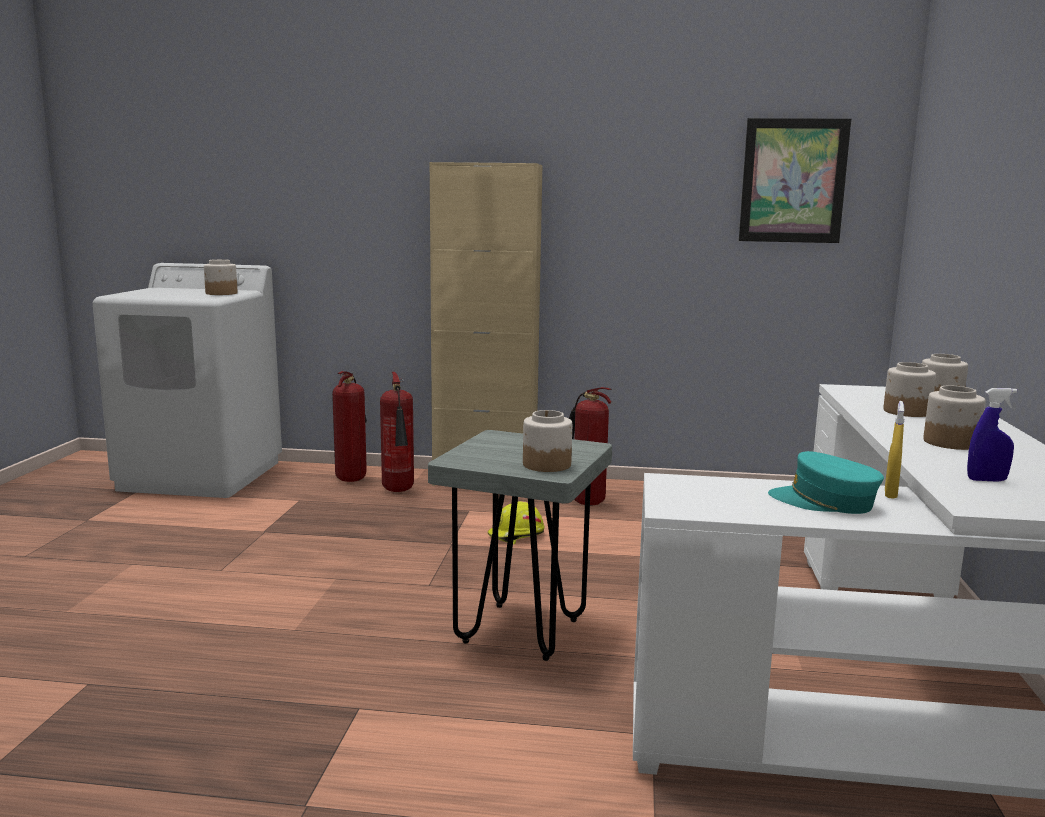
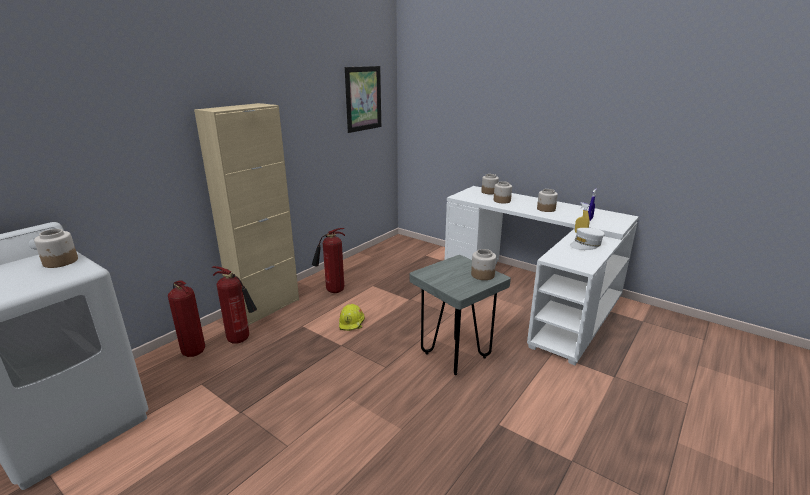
camera: 60 degrees left, 10 degrees up
turquoise cap [768,451,884,514] -> white cap [570,228,605,250]

